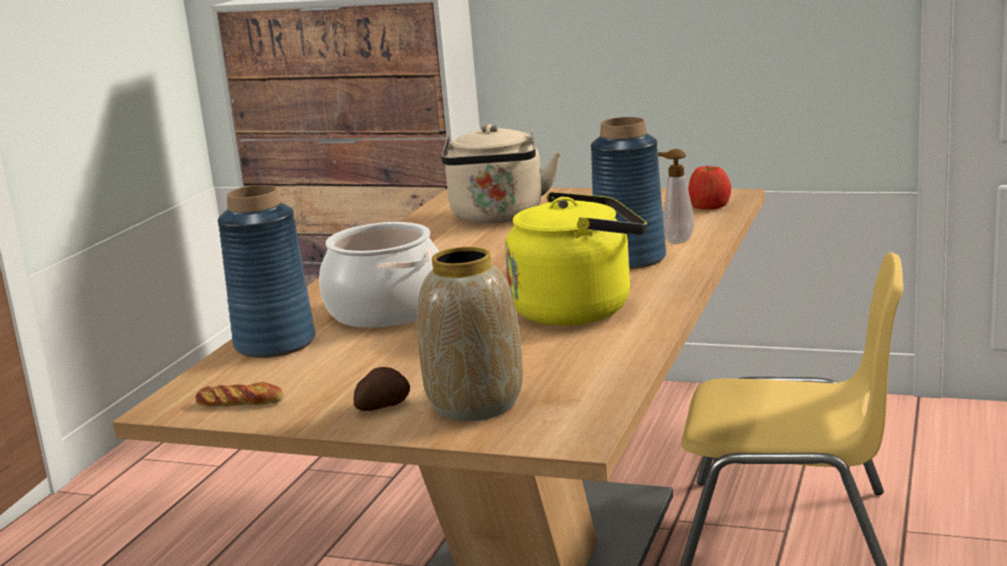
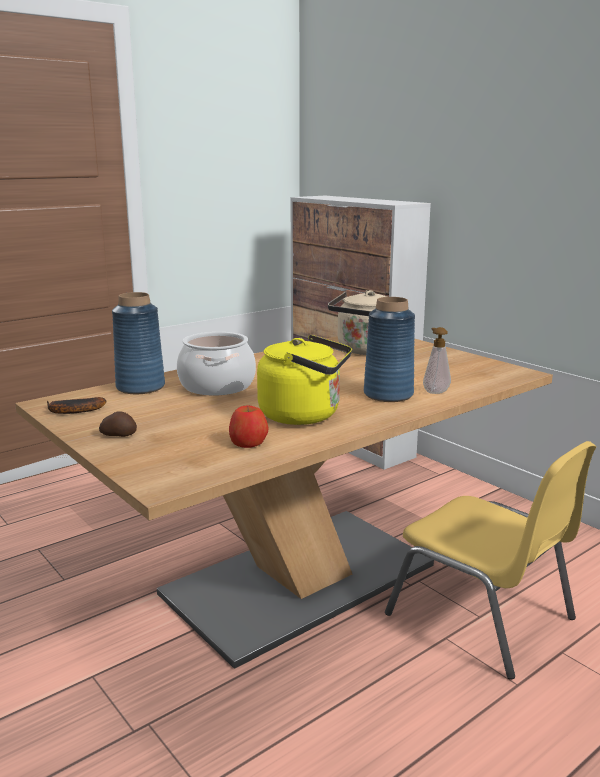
camera: 30 degrees right, 0 degrees up
bread [196,382,283,407] -> banana [47,397,106,414]
vase [417,247,523,421] -> none
apple [688,166,731,210] -> apple moved to [229,405,268,448]

